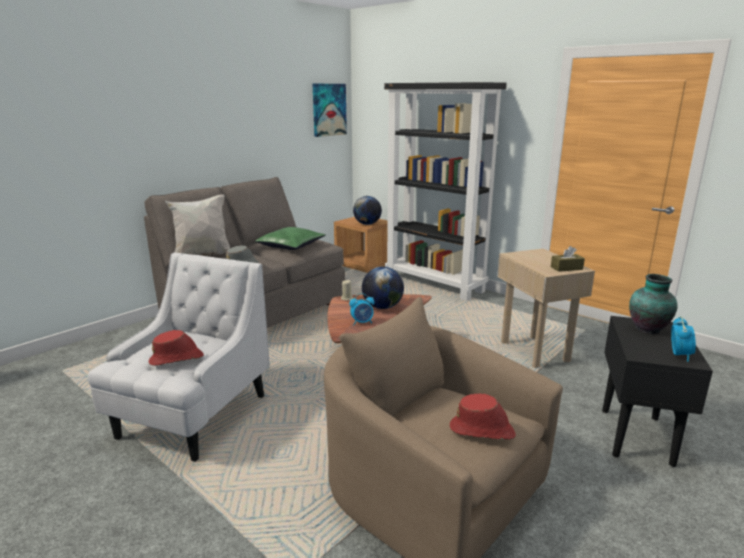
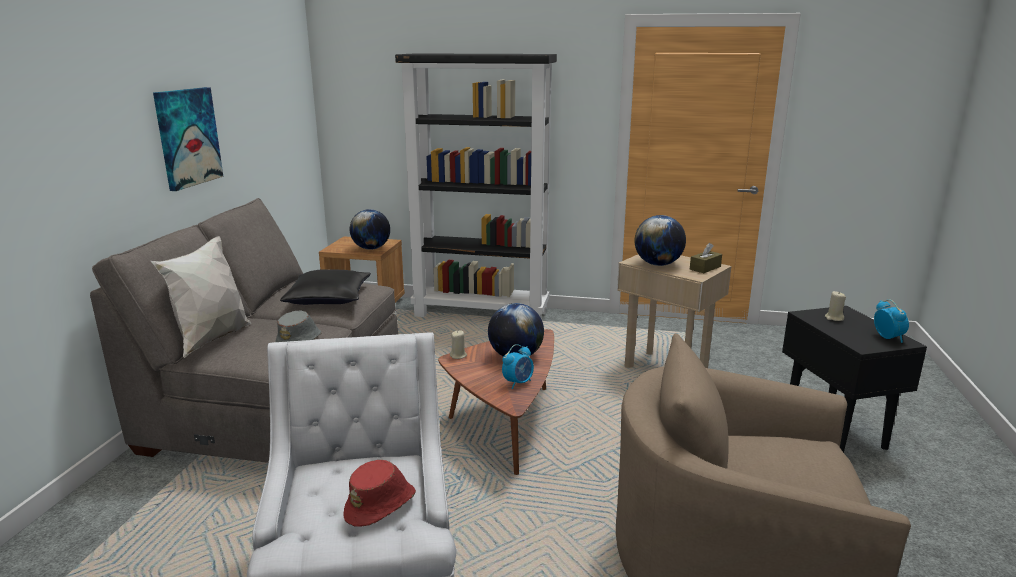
camera: 30 degrees left, 0 degrees up
green pillow [255,227,326,250] -> black pillow [280,269,371,305]
picture [313,84,347,137] -> picture moved to [153,87,223,191]
red hat [450,394,516,440] -> none
vase [629,274,678,334] -> beige candle [825,291,846,321]
none -> globe [634,215,686,266]

